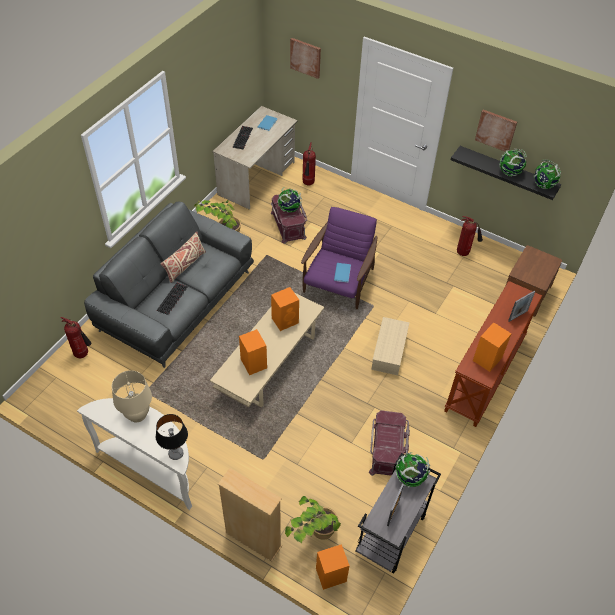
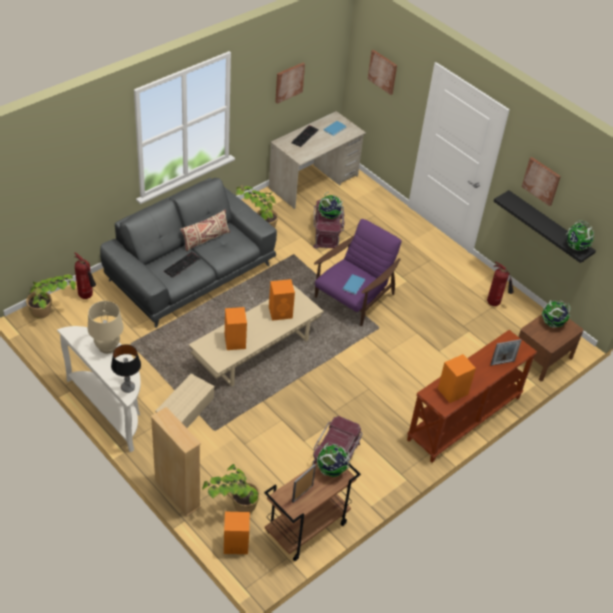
camera: 15 degrees right, 5 degrees down
fire extinguisher [303,142,316,185] -> none
grey cart [355,453,441,574] -> brown cart [264,462,361,561]
beige storage box [371,317,410,375] -> beige storage box moved to [155,374,215,428]
globe [499,149,527,176] -> globe moved to [542,300,571,328]
none -> potted plant [26,274,76,319]
none -> picture [275,63,305,104]

